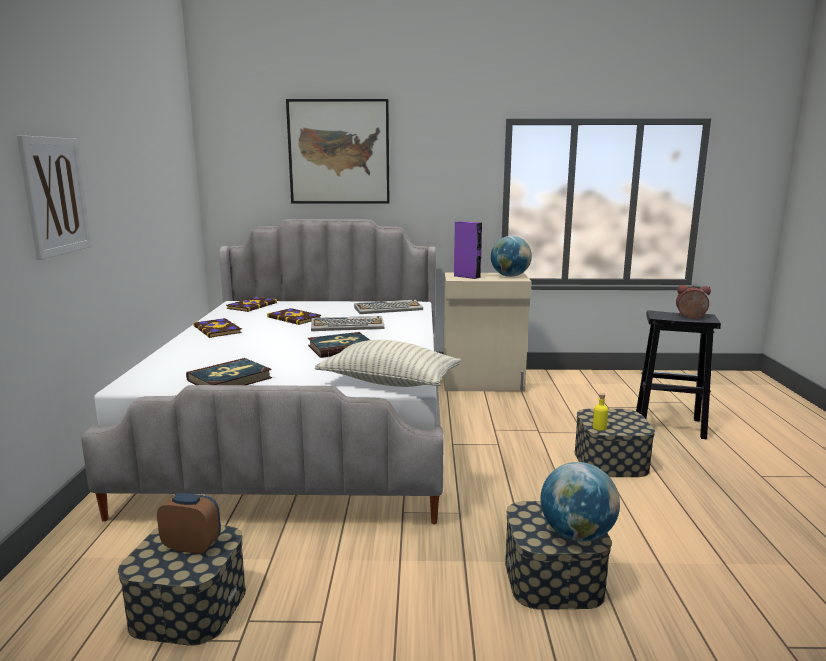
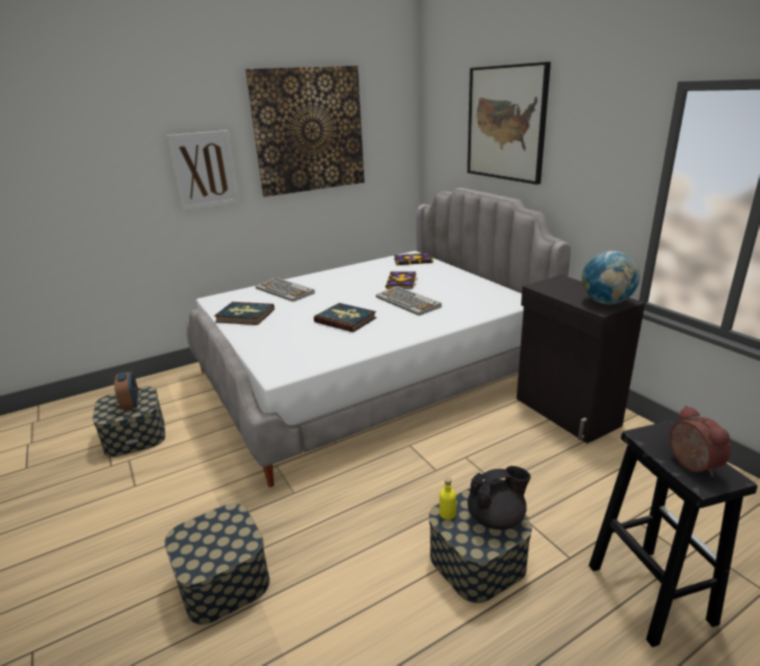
camera: 60 degrees right, 10 degrees up
book [193,318,242,338] -> none
pillow [315,340,462,387] -> none
keyboard [354,299,423,314] -> keyboard moved to [255,277,315,302]
beige cabinet [443,273,532,392] -> black cabinet [517,275,645,443]
purple speaker [454,221,482,279] -> none
globe [541,462,620,542] -> none
none -> picture [245,66,364,197]
none -> black teapot [467,466,531,530]

